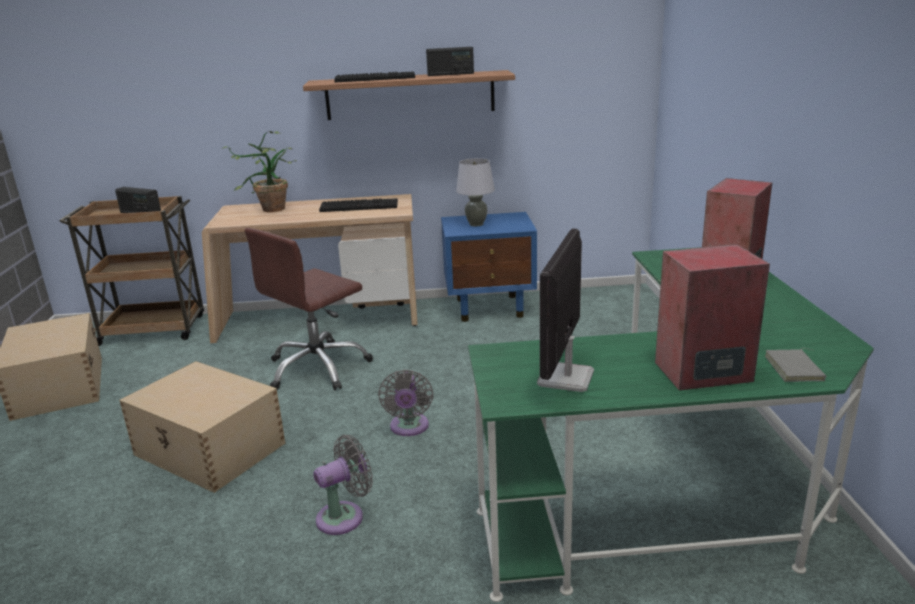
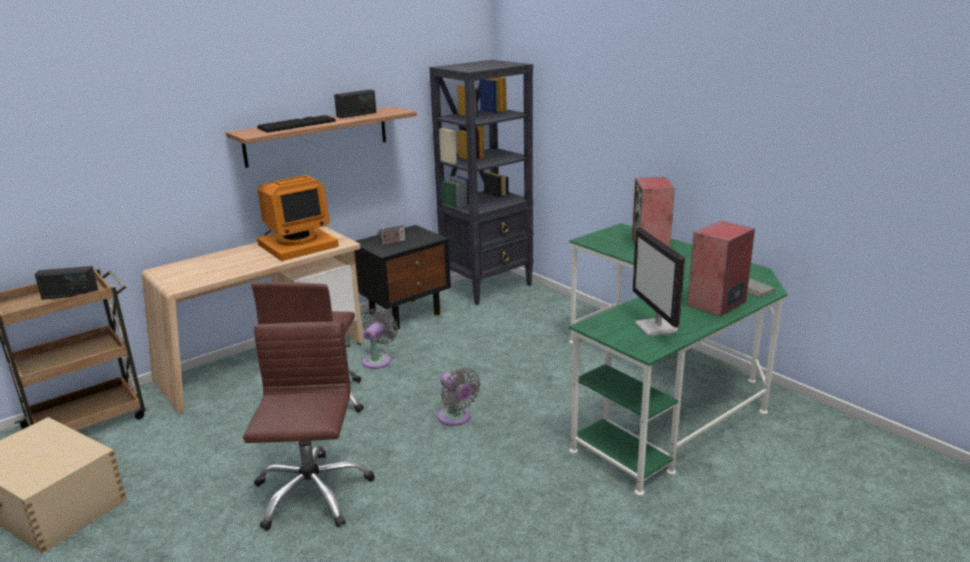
camera: 35 degrees left, 0 degrees up
beige storage box [119,361,285,493] -> brown office chair [243,321,375,531]
potted plant [222,131,297,212] -> none
grey fan [313,435,373,535] -> grey fan moved to [362,308,398,369]
keyboard [319,198,398,212] -> monitor [257,175,339,261]
blue nightstand [441,212,537,322] -> black nightstand [354,225,451,330]
grey table lamp [456,158,495,226] -> radio [377,221,406,245]
none -> black bookcase [429,60,534,305]

